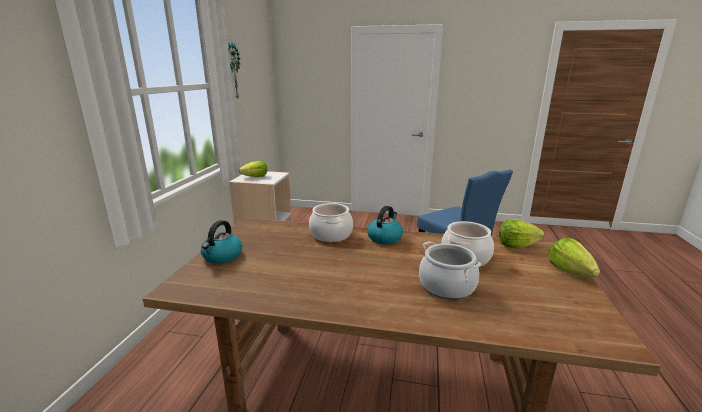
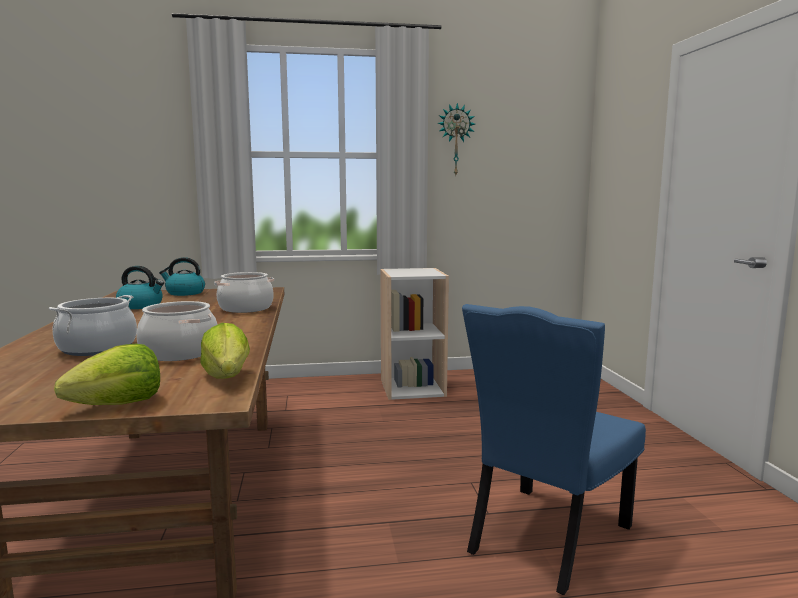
camera: 70 degrees right, 10 degrees down
lettuce [239,161,267,177] -> none
kettle [367,206,403,245] -> kettle moved to [116,266,164,309]

